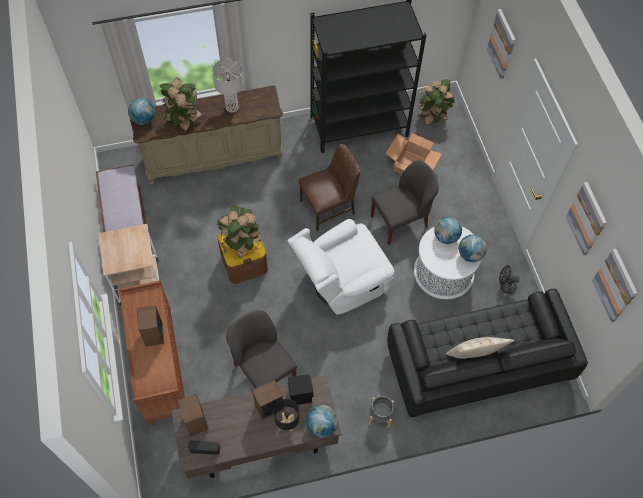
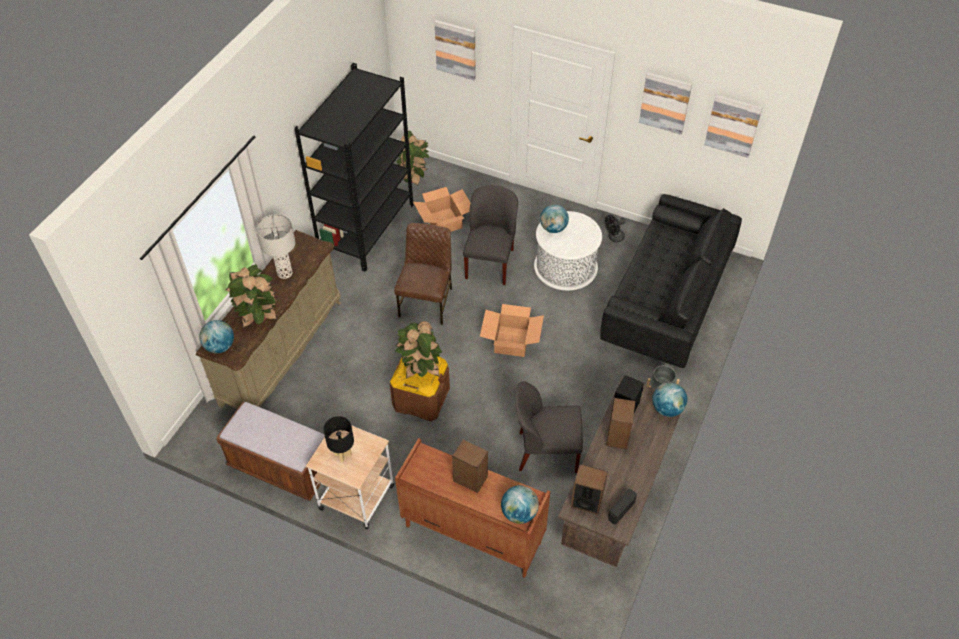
camera: 50 degrees left, 10 degrees down
black table lamp [274,399,299,431] -> black table lamp moved to [323,416,354,462]
white armchair [287,219,394,315] -> cardboard box [480,304,544,357]
beige pillow [446,337,515,359] -> none
globe [459,235,487,262] -> globe moved to [501,485,539,524]

